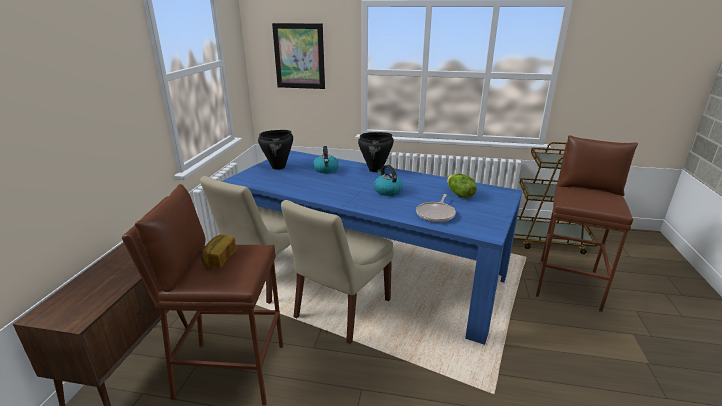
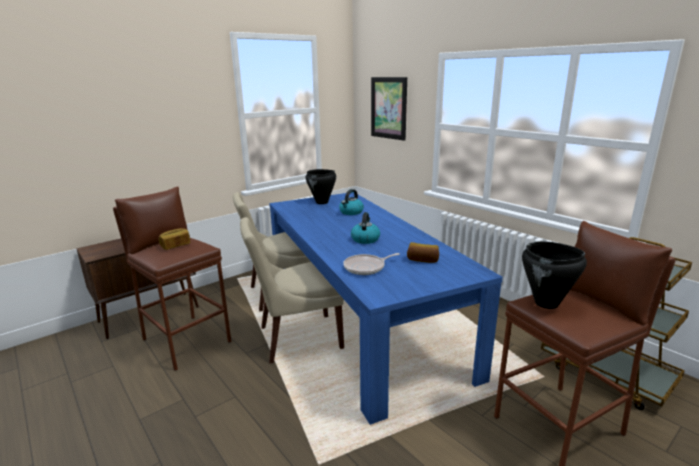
camera: 40 degrees right, 5 degrees down
black cooking pot [358,132,394,172] -> black cooking pot moved to [522,241,587,309]
lettuce [447,174,477,198] -> bread [407,242,439,263]

